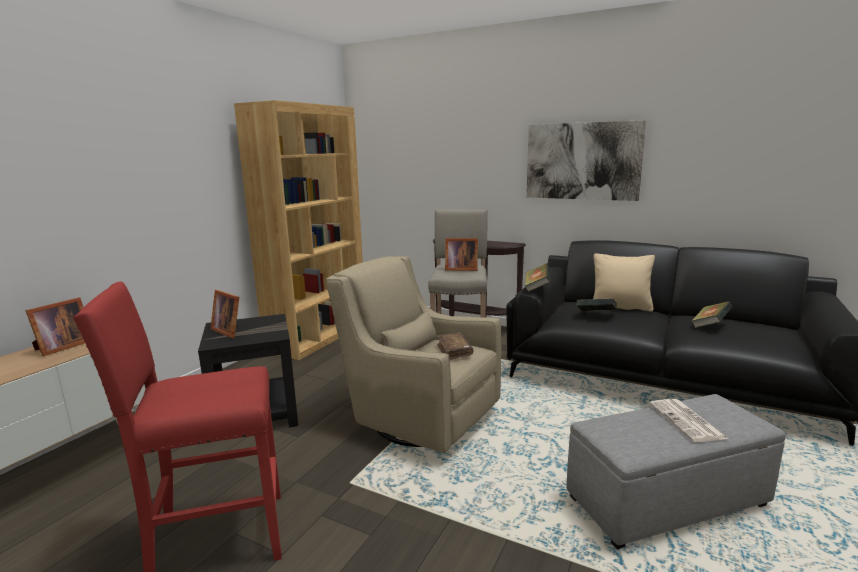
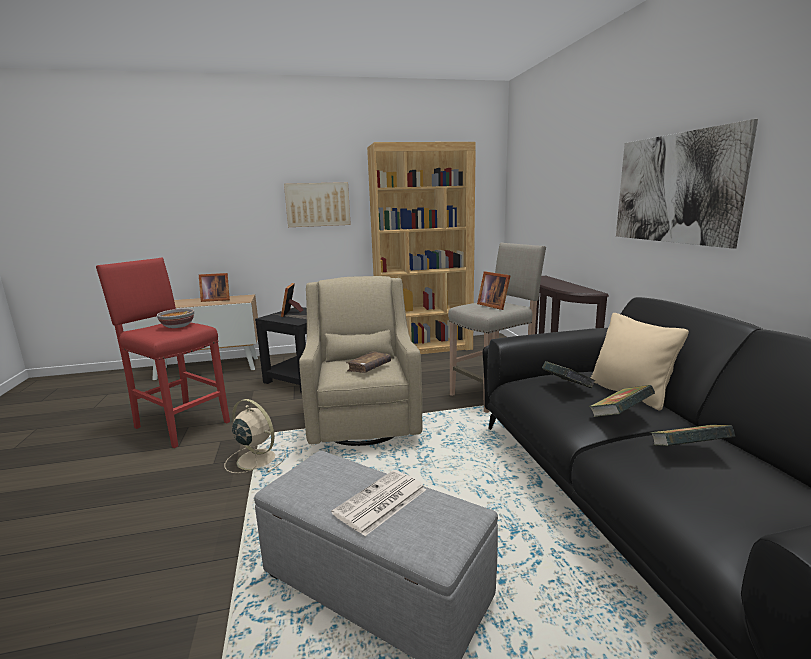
camera: 50 degrees right, 0 degrees up
book [525,264,550,292] -> book moved to [589,385,655,417]
none -> bowl [157,309,194,328]
none -> beige fan [225,399,286,473]
none -> picture [284,182,351,227]

